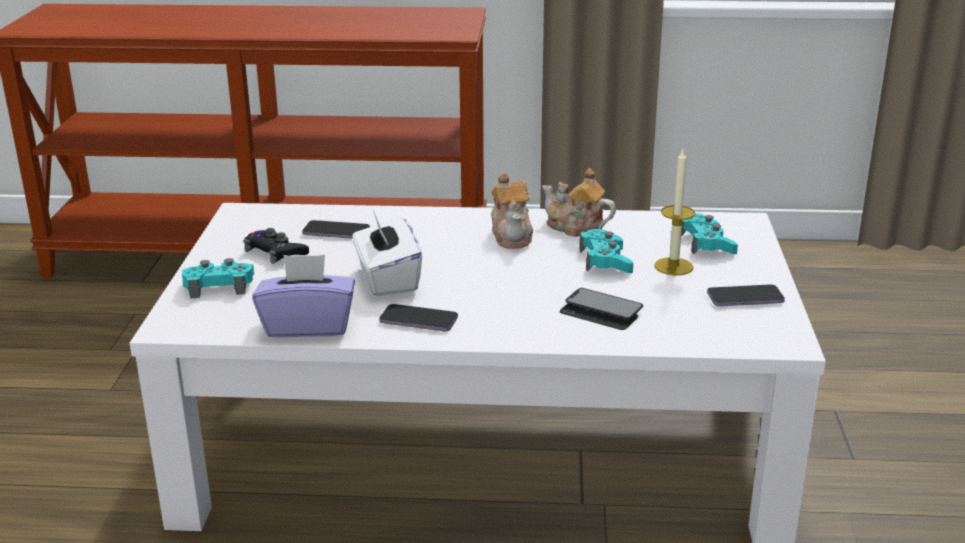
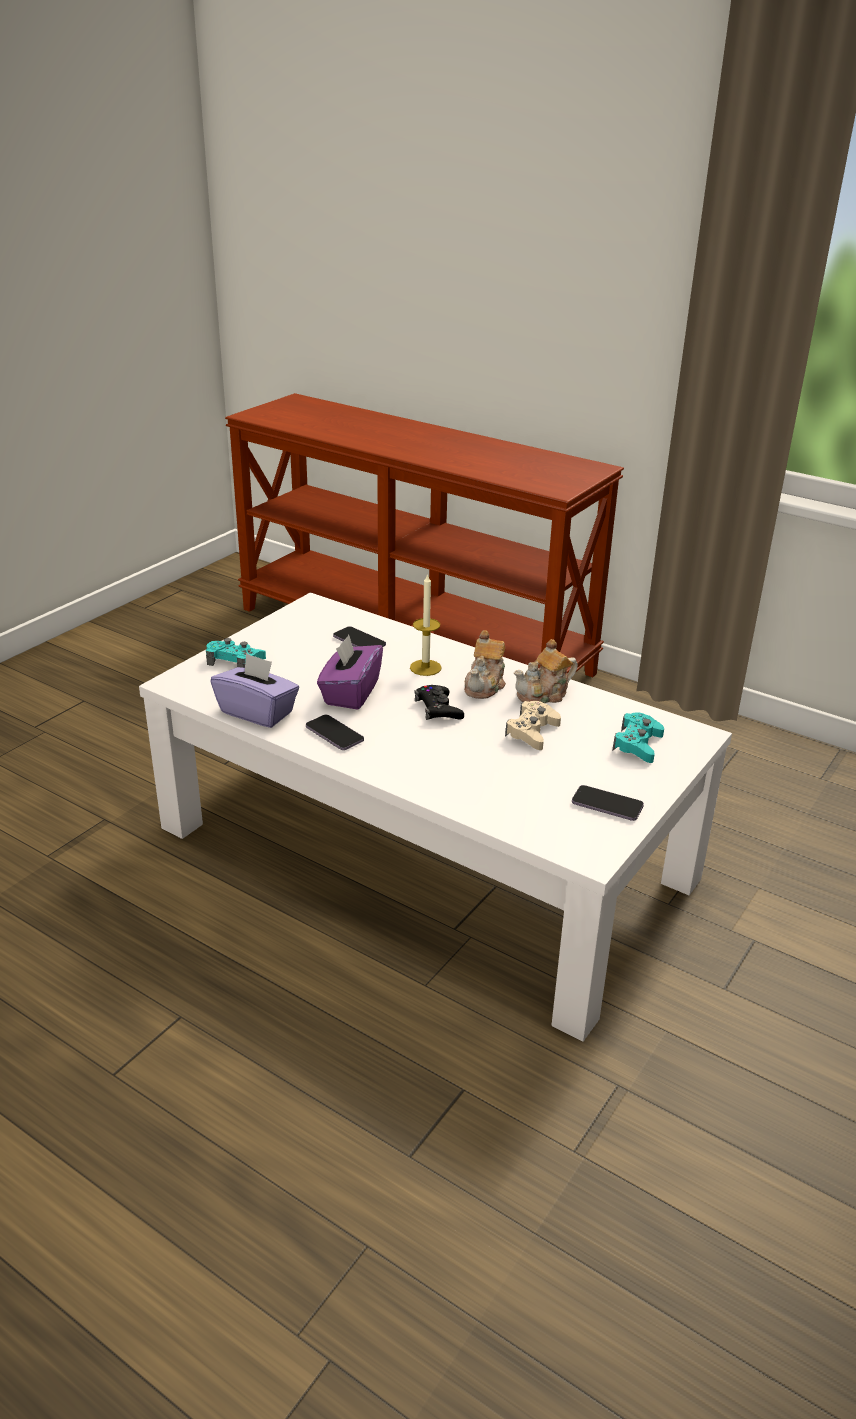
camera: 30 degrees right, 5 degrees up
black game controller [243,228,309,264] -> black game controller moved to [414,685,464,720]
white tissue box [353,210,422,296] -> purple tissue box [317,635,383,710]
teapot [542,168,616,237] -> teapot turned 90 degrees counterclockwise [514,639,578,703]
phone [560,288,643,330] -> none
turquoise game controller [579,229,633,273] -> beige game controller [505,701,561,750]
candle [654,149,695,275] -> candle moved to [410,573,442,676]

